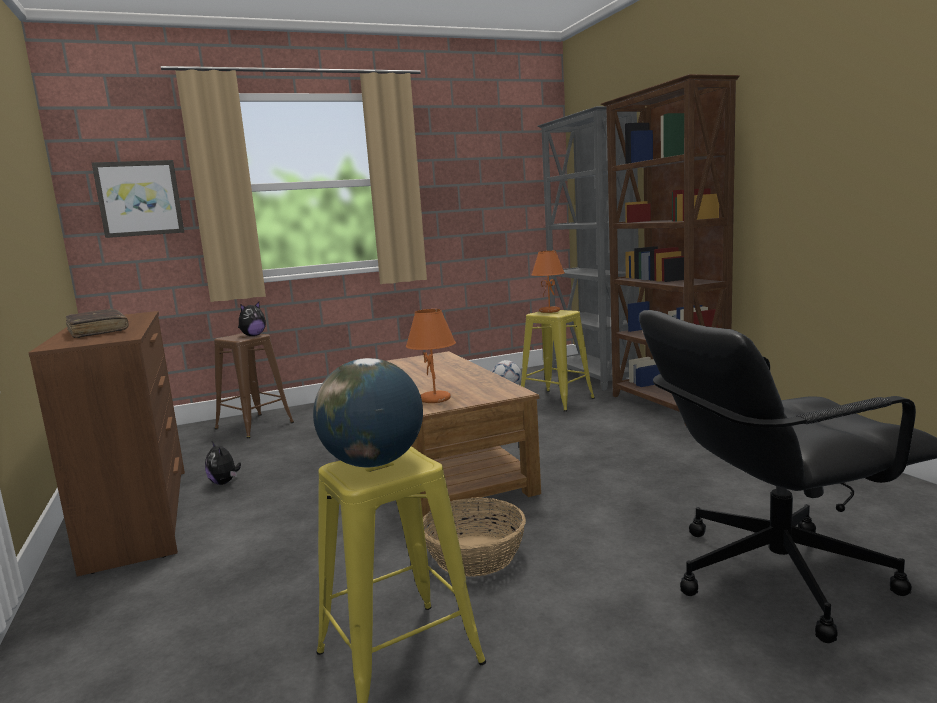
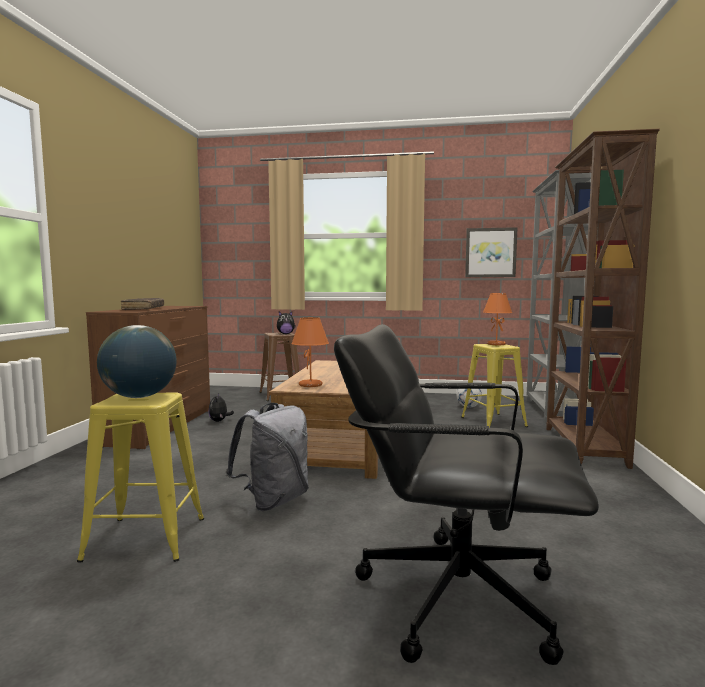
camera: 30 degrees right, 5 degrees down
picture [92,160,184,238] -> picture moved to [465,227,518,277]
basket [423,497,526,577] -> grey backpack [226,403,309,511]

